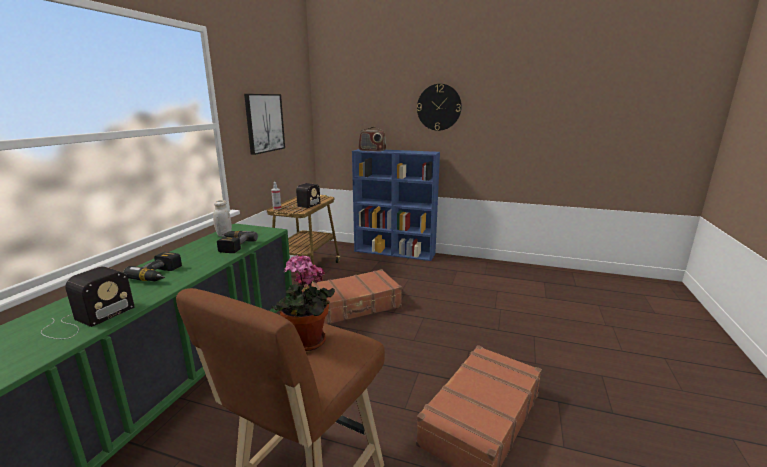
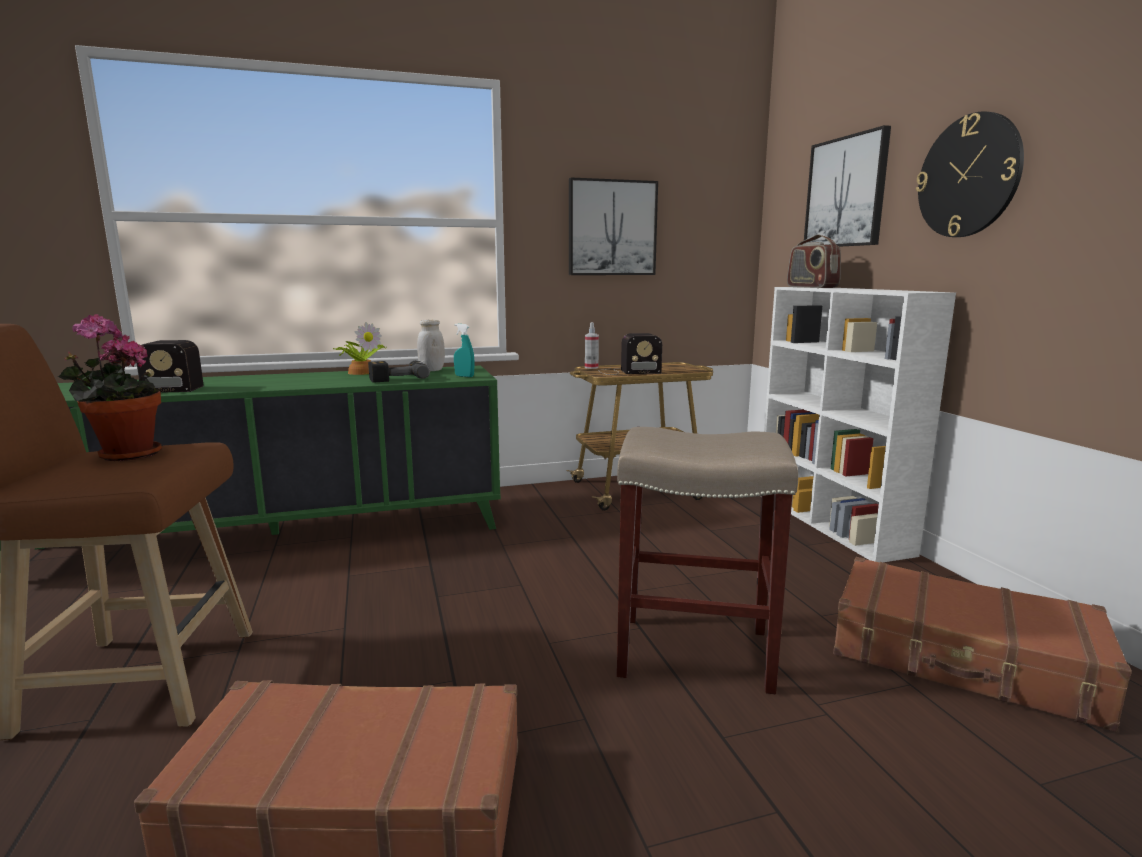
camera: 55 degrees right, 5 degrees down
power drill [124,252,182,281] -> none
brown suitcase [303,269,402,324] -> brown suitcase moved to [833,557,1132,732]
blue bookcase [352,149,440,261] -> white bookcase [760,287,956,563]
none -> potted plant [333,322,387,375]
none -> turquoise spray bottle [454,324,475,377]
none -> beige stool [617,427,798,694]
none -> picture [804,125,891,247]

